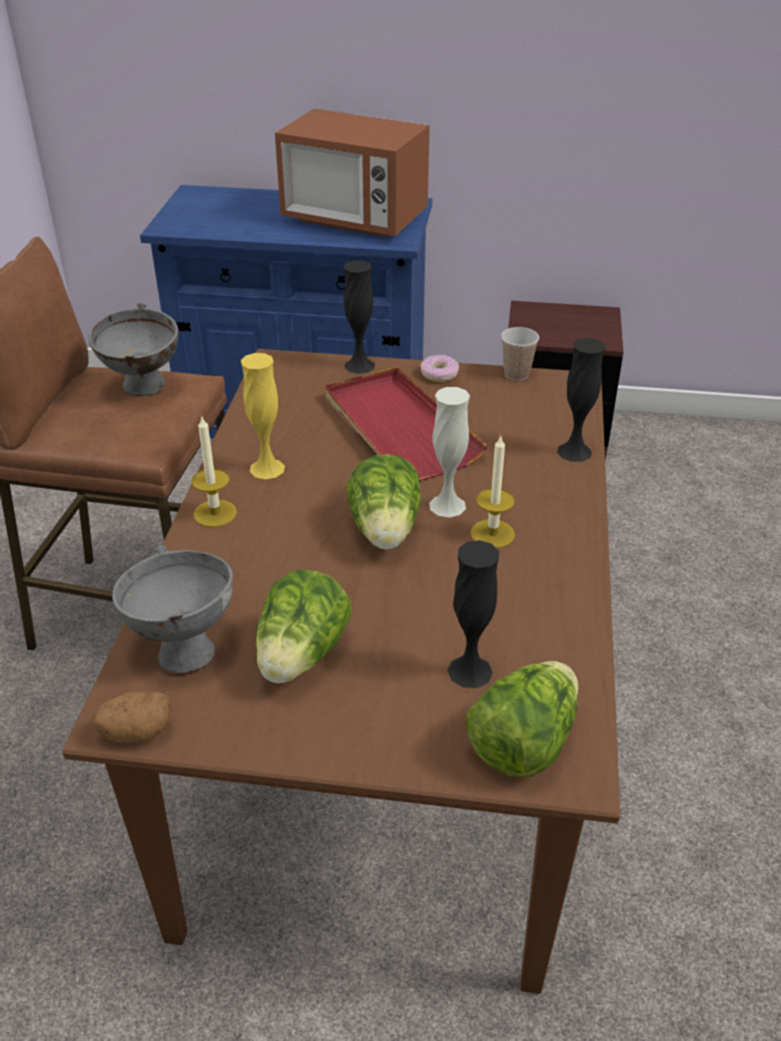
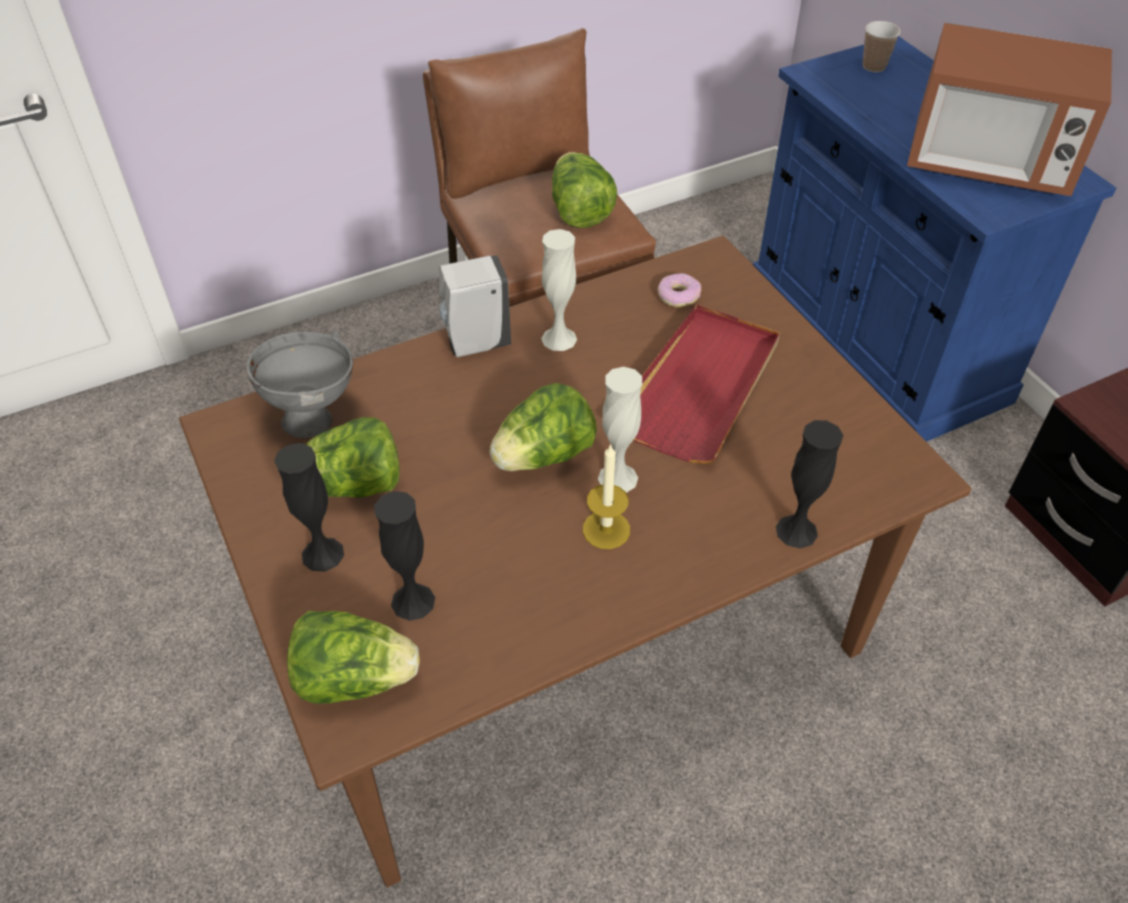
camera: 55 degrees right, 10 degrees up
grey bowl [88,302,178,397] -> lettuce [552,152,617,228]
potato [92,692,172,743] -> none
candle [192,417,237,527] -> white soap dispenser [439,255,511,357]
yellow vase [241,353,285,479] -> white vase [541,229,577,351]
microwave [275,109,430,237] -> microwave turned 60 degrees counterclockwise [907,23,1112,196]
black vase [344,260,375,374] -> black vase moved to [274,443,344,572]
donut [420,355,459,382] -> donut moved to [658,273,701,307]
cup [501,327,539,381] -> cup moved to [863,21,900,72]

